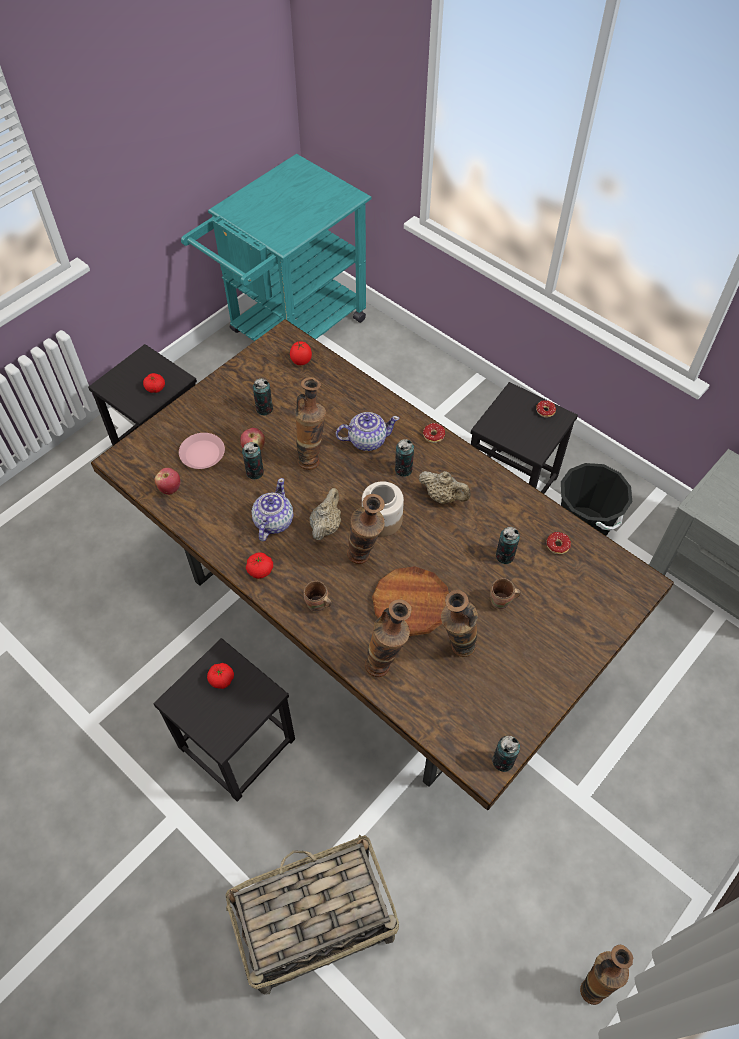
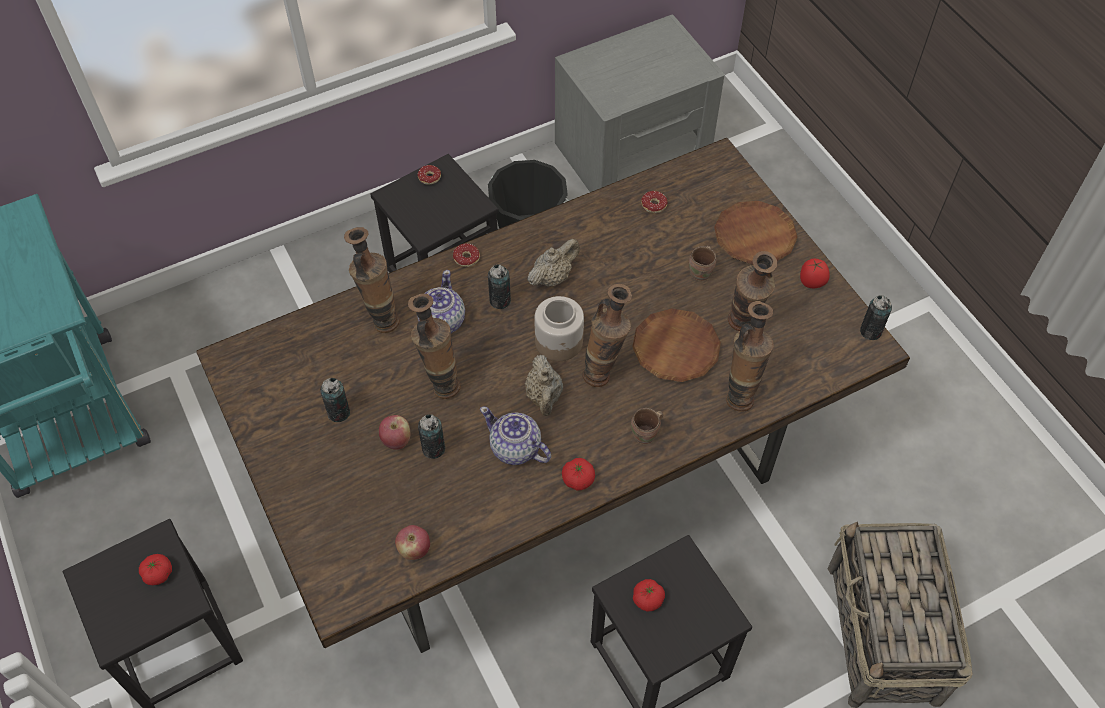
camera: 70 degrees left, 0 degrees up
pink plate [179,433,225,469] -> none
tomato [290,341,312,365] -> tomato moved to [800,258,830,288]
beige teapot [310,488,341,540] -> beige teapot turned 135 degrees counterclockwise [525,355,563,416]
can [496,527,520,564] -> none
vase [580,945,633,1005] -> vase moved to [344,227,400,333]
none -> brown plate [714,201,798,265]

